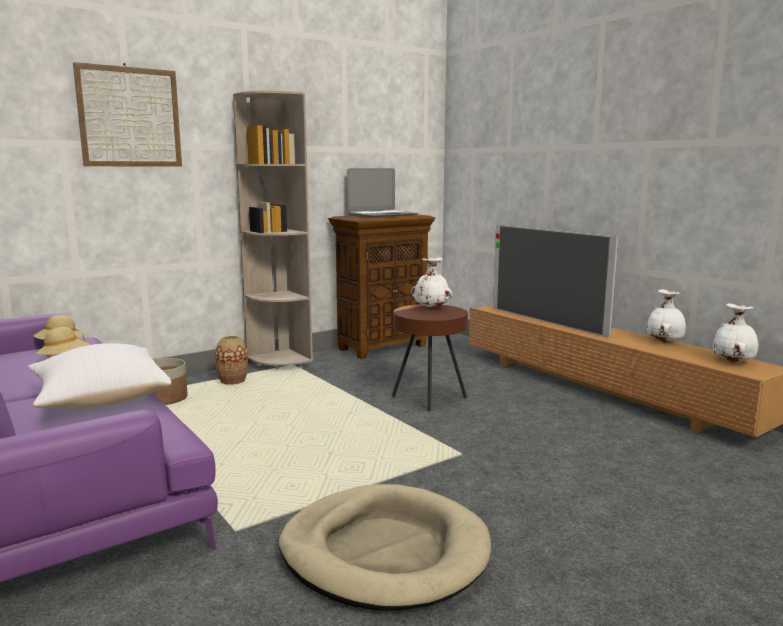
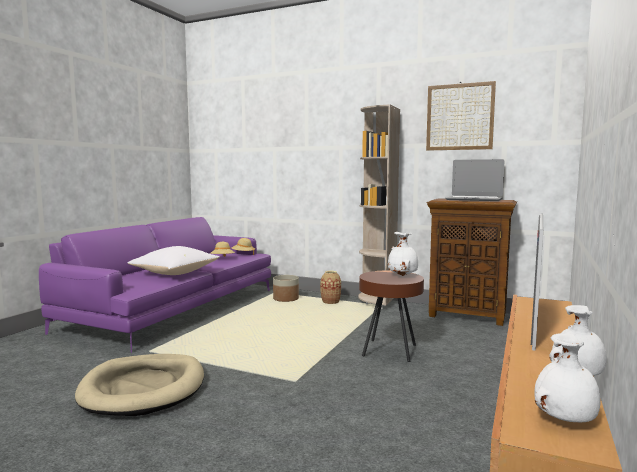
camera: 60 degrees right, 5 degrees down
picture [73,62,182,167] -> picture moved to [426,81,496,151]

